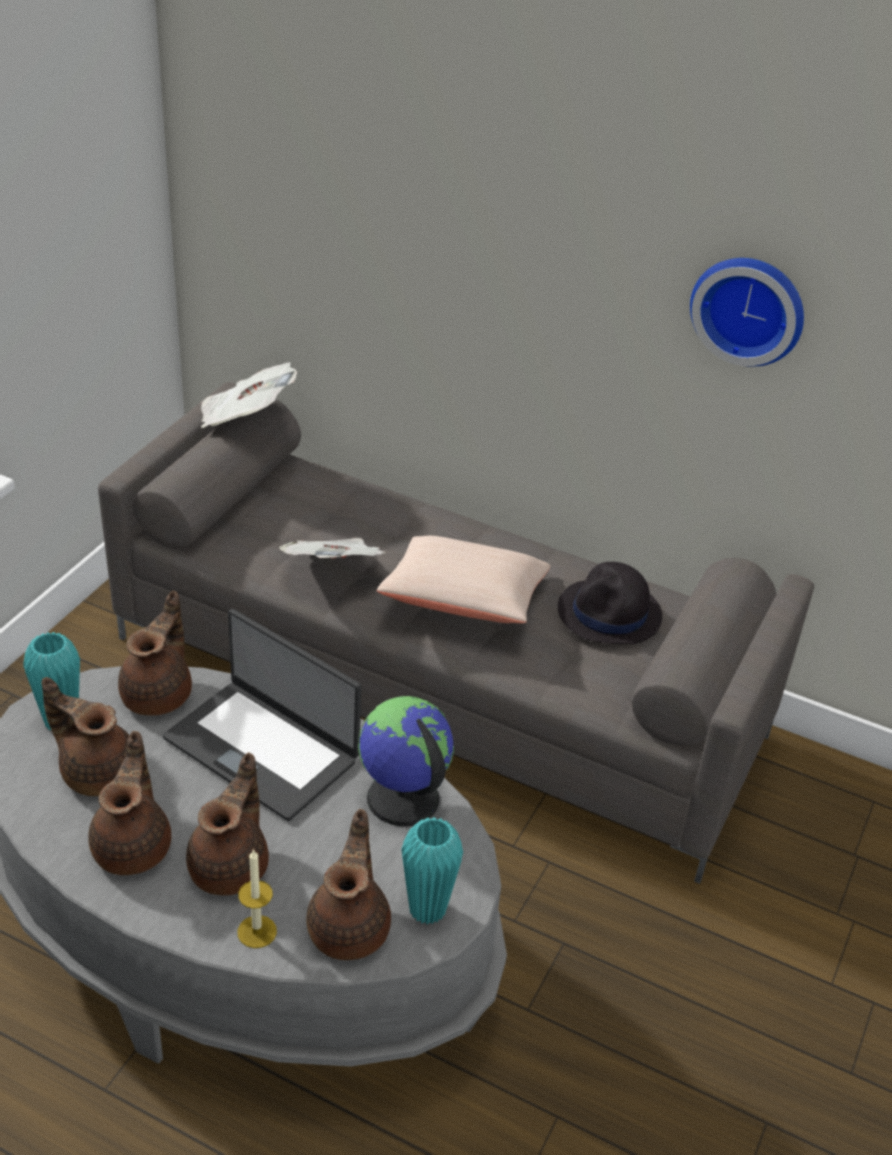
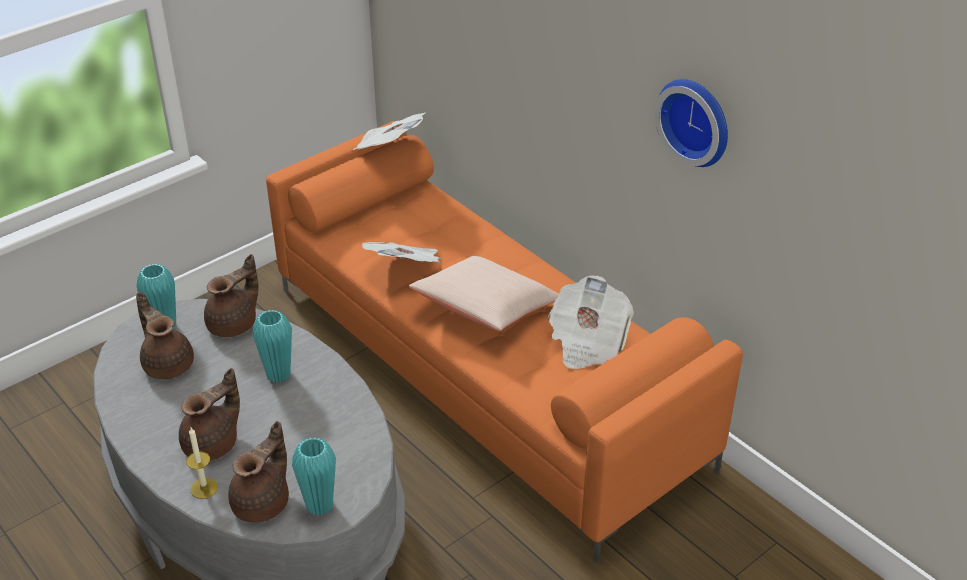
camera: 25 degrees right, 0 degrees up
brown teapot [88,731,171,875] -> none
grey sofa [98,382,814,884] -> orange sofa [266,121,743,563]
laptop [163,609,361,821] -> turquoise vase [253,310,292,383]
globe [358,696,454,826] -> none
black hat [558,562,662,644] -> newspaper [548,275,634,369]

